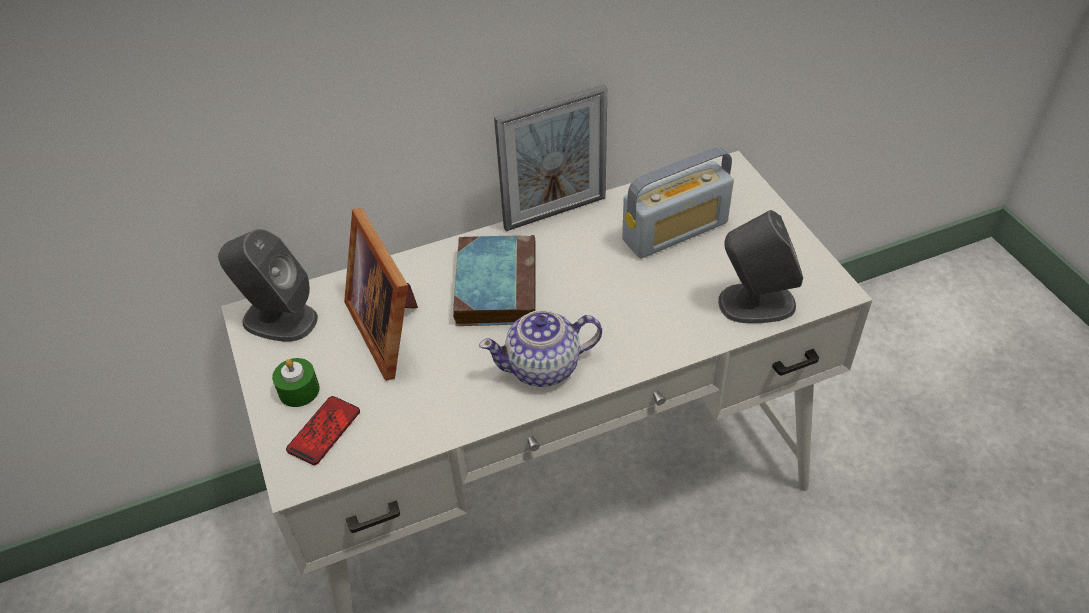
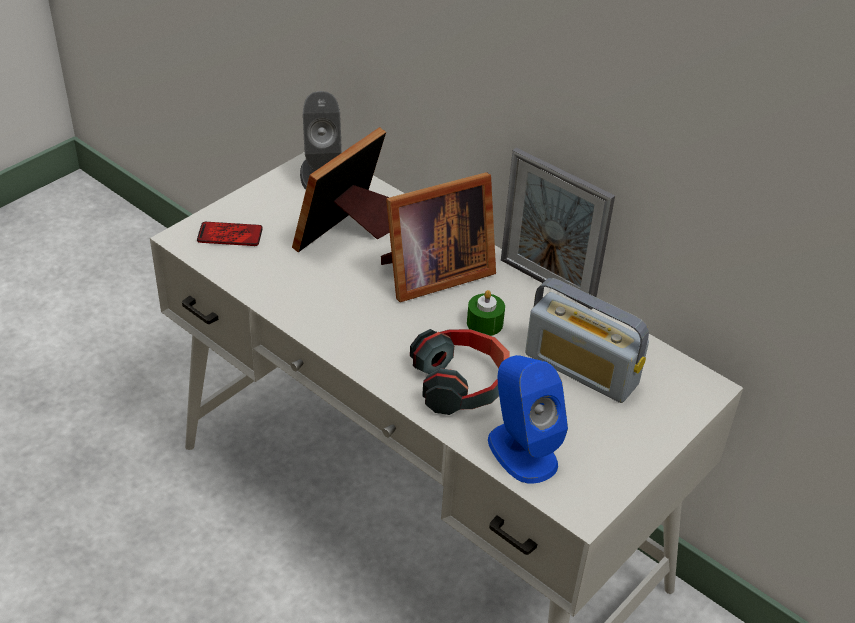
camera: 60 degrees right, 5 degrees down
green candle [272,358,320,407] -> green candle moved to [467,290,505,336]
book [453,235,536,326] -> picture frame [381,172,496,302]
teapot [479,310,602,387] -> none
grey speaker [718,210,803,323] -> blue speaker [488,355,568,484]
none -> headphones [410,329,510,415]

